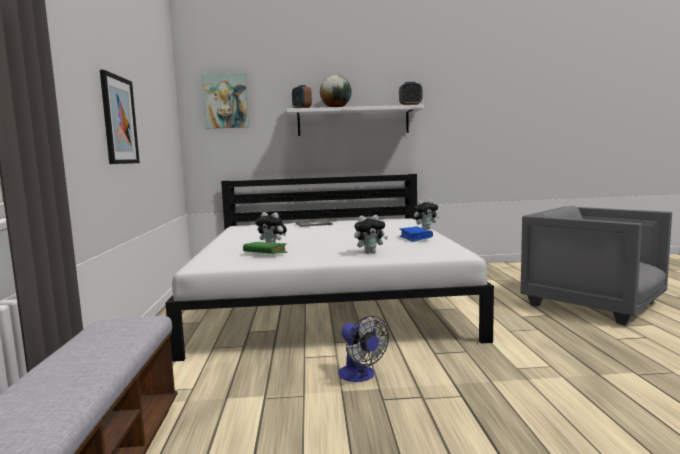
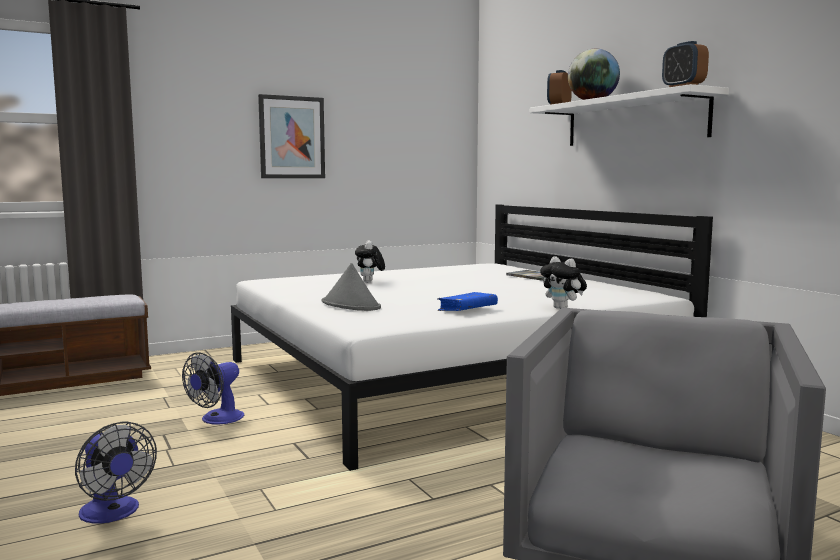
camera: 65 degrees right, 0 degrees up
picture [202,73,249,129] -> none
green book [243,242,287,254] -> none
plush toy [354,215,388,254] -> grey hat [322,263,381,311]
none -> fan [75,422,157,523]

